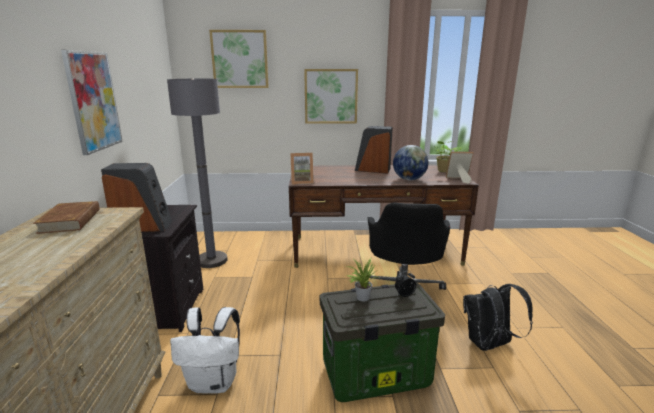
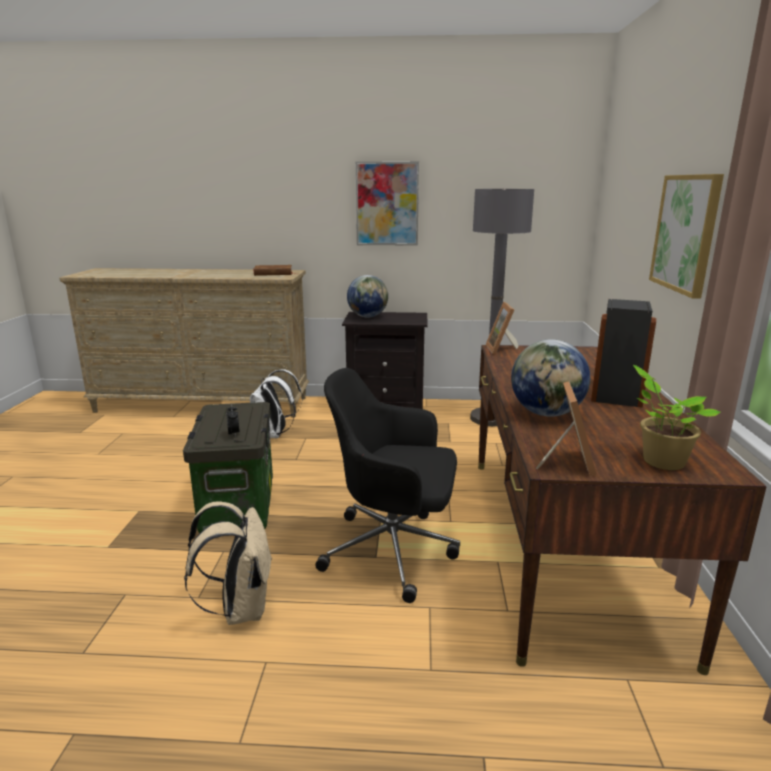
camera: 95 degrees right, 0 degrees up
speaker [101,163,172,232] -> globe [347,275,388,318]
picture [209,30,269,88] -> none
potted plant [346,258,379,302] -> none
black backpack [463,284,533,351] -> beige backpack [184,501,272,625]

